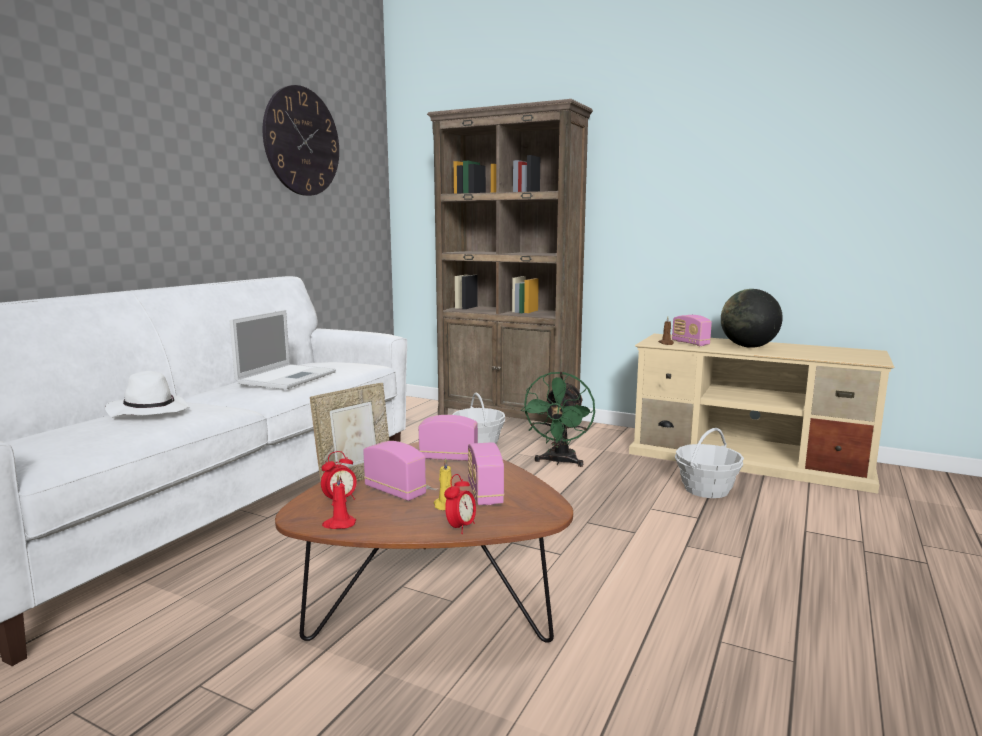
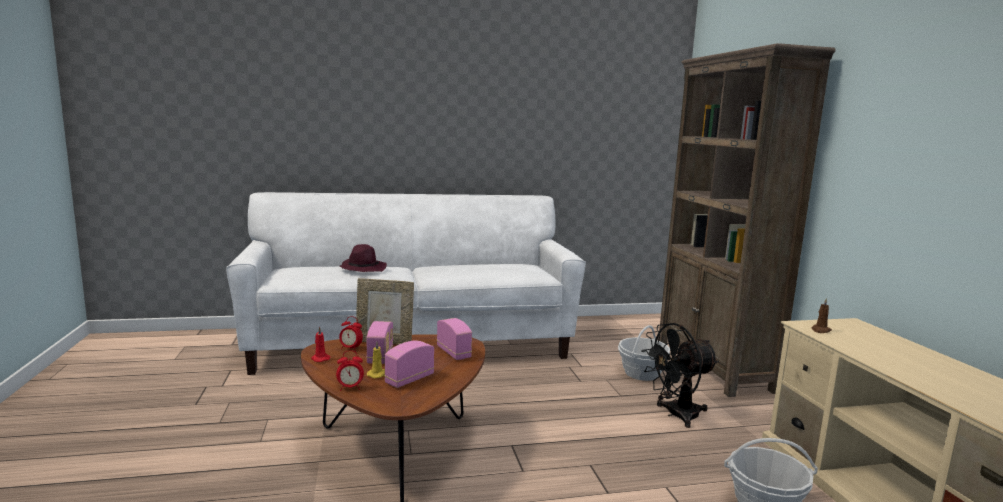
camera: 50 degrees right, 0 degrees up
white hat [105,371,190,417] -> purple hat [339,244,387,272]
laptop [229,310,336,389] -> none
wall clock [263,85,339,196] -> none
green fan [521,371,595,467] -> black fan [641,323,719,428]
radio [672,315,712,346] -> none
globe [721,289,783,348] -> none

